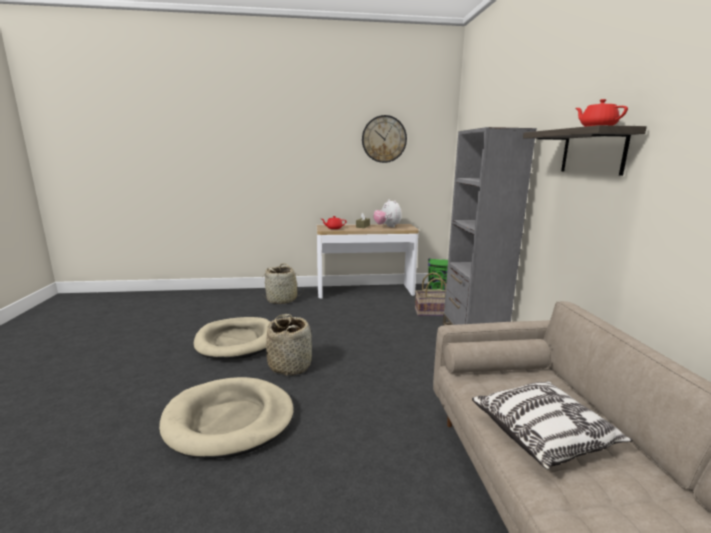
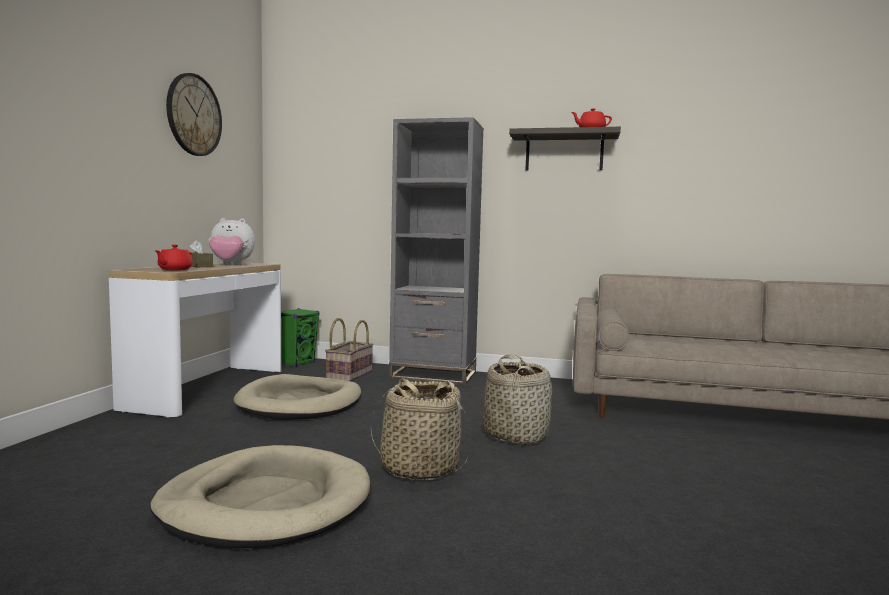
camera: 70 degrees left, 10 degrees down
beige dog bed [159,377,294,459] -> beige dog bed moved to [233,374,361,420]
basket [263,263,304,304] -> basket moved to [483,355,553,445]
pillow [472,381,632,469] -> none

